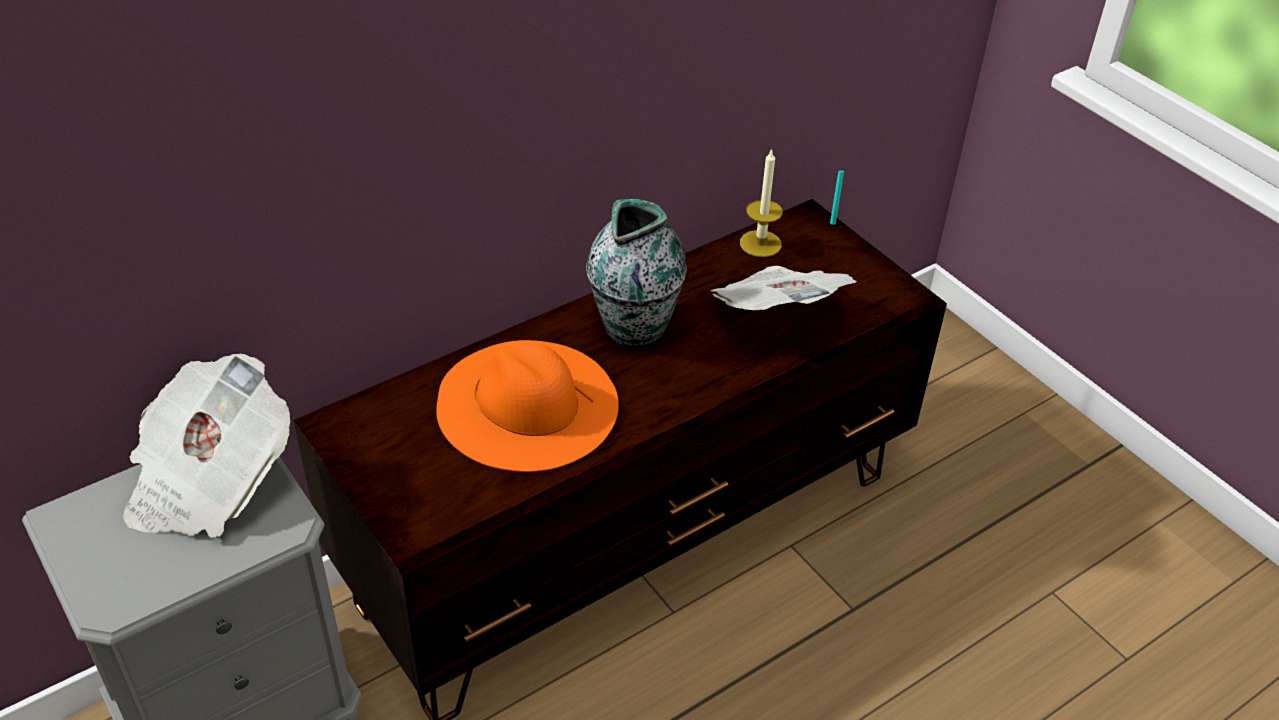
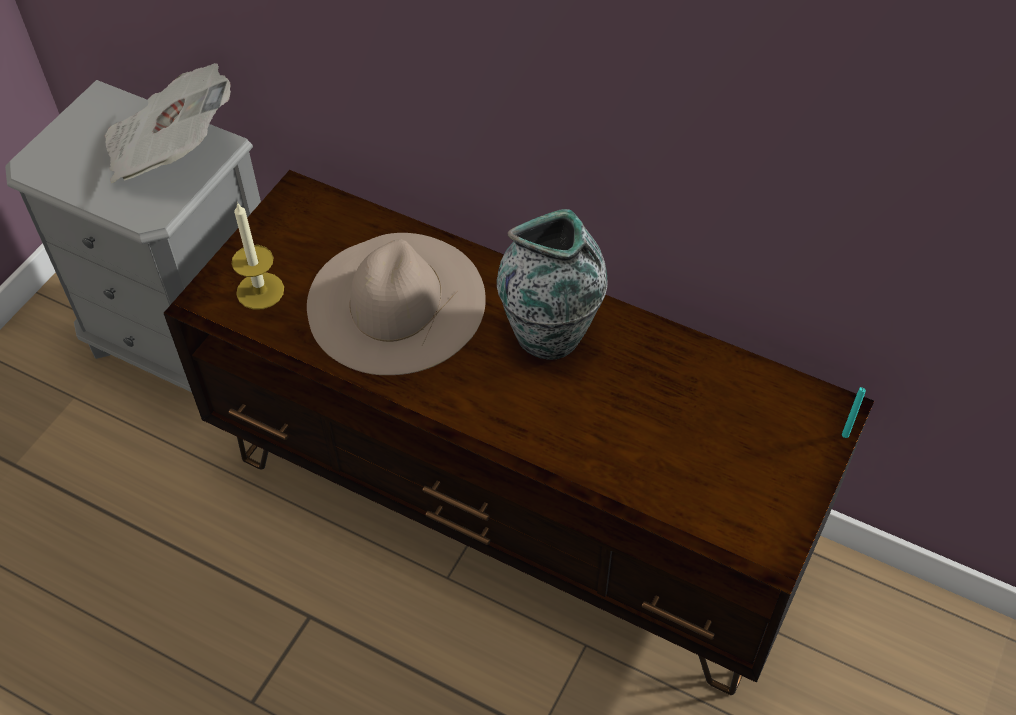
camera: 65 degrees right, 10 degrees up
orange hat [436,340,619,472] -> beige hat [307,233,486,375]
newspaper [711,266,857,310] -> none
candle [740,148,783,257] -> candle moved to [232,202,284,310]

